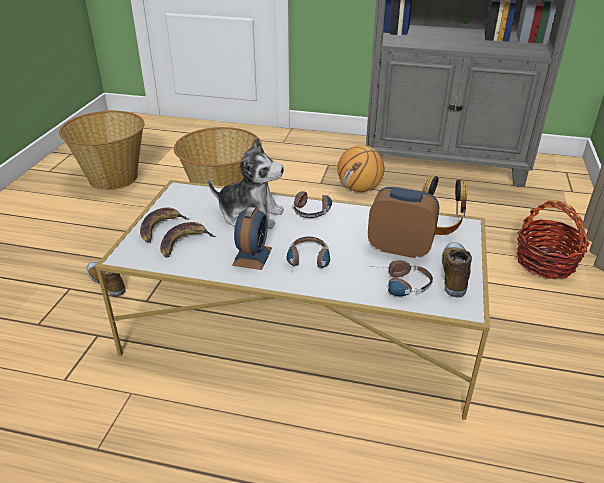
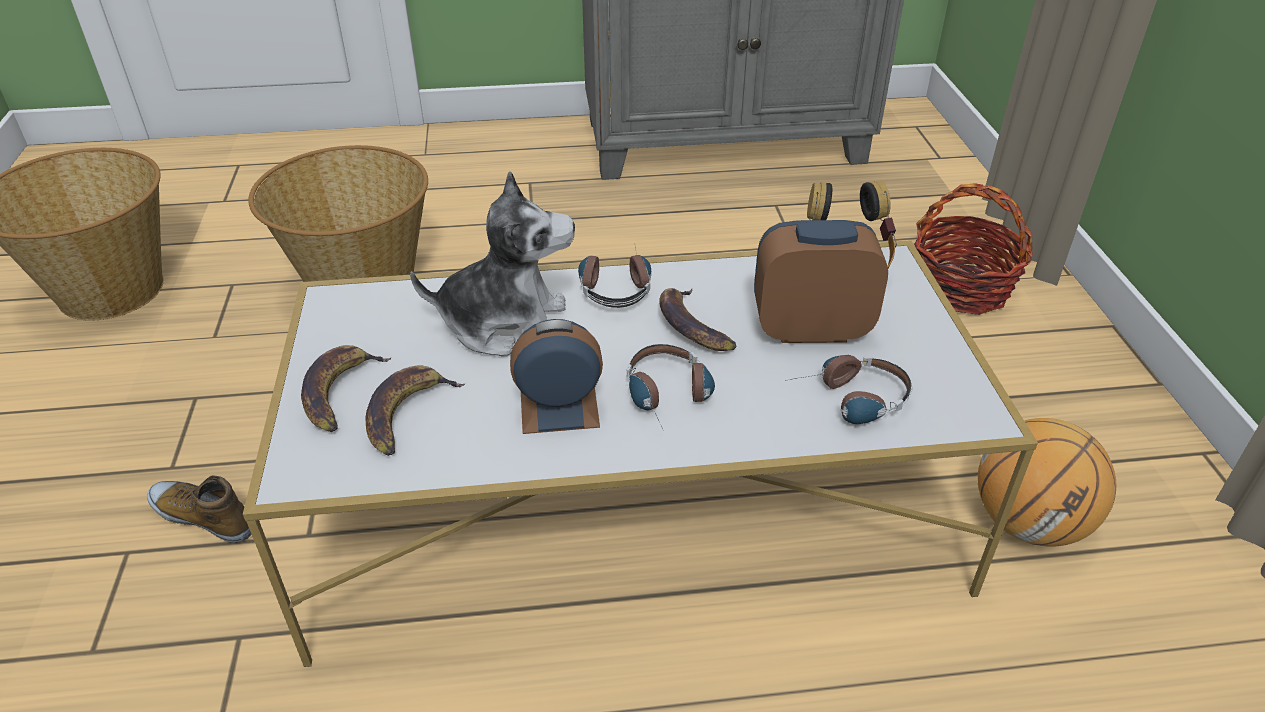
camera: 20 degrees left, 5 degrees up
alarm clock [232,207,272,270] -> alarm clock turned 90 degrees counterclockwise [510,319,603,434]
basketball [337,145,384,192] -> basketball moved to [978,418,1116,547]
shoe [442,242,472,297] -> none
none -> banana [659,288,737,351]

